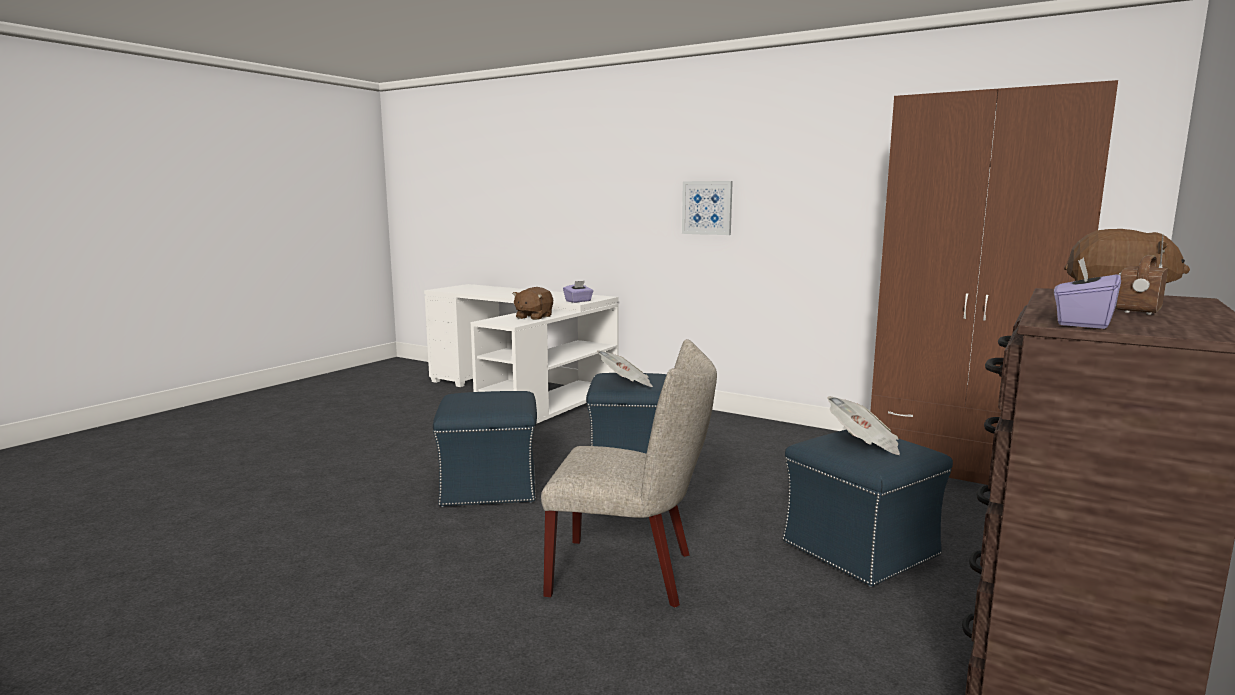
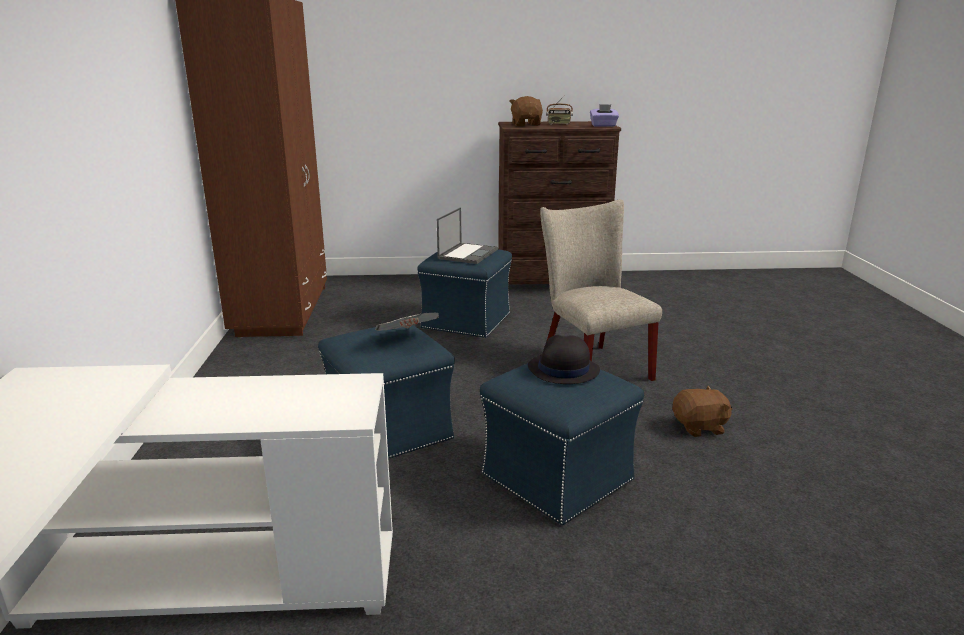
camera: 125 degrees left, 10 degrees up
brown plush toy [512,287,553,320] -> brown plush toy moved to [672,386,732,437]
purple tissue box [563,281,594,303] -> none
picture [682,181,733,235] -> none
newspaper [827,396,900,455] -> laptop [437,207,498,264]
none -> black hat [528,335,600,384]

